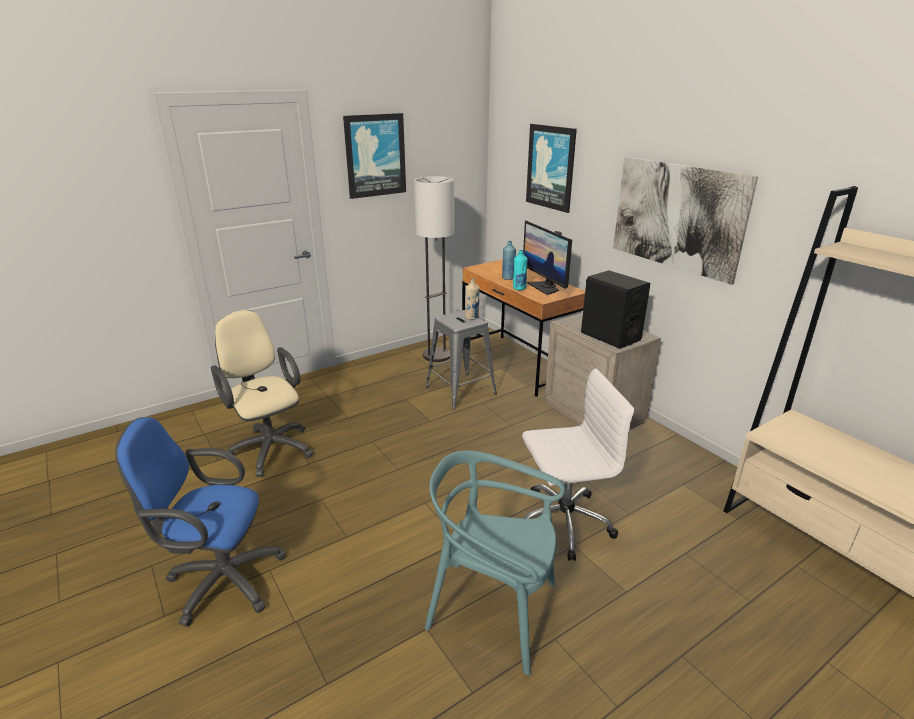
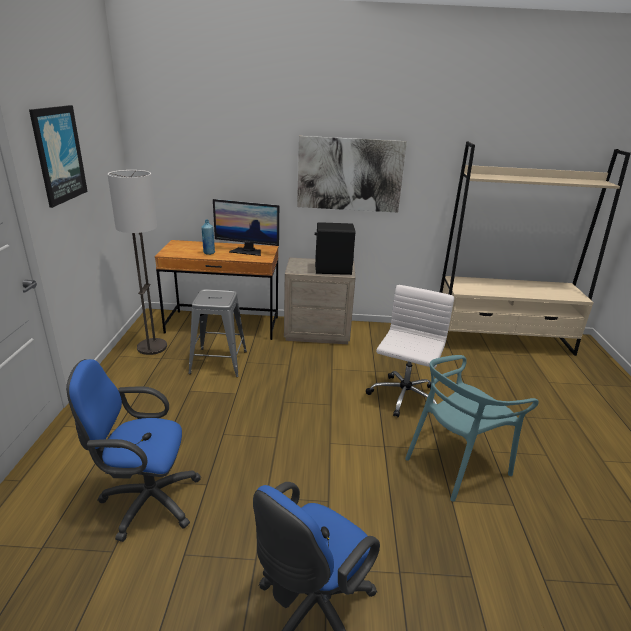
camera: 55 degrees left, 0 degrees up
beige office chair [211,310,313,477] -> blue office chair [66,359,201,542]
beige bottle [465,279,480,320] -> none
turquoise bottle [513,250,527,290] -> none
picture [526,124,577,213] -> none

